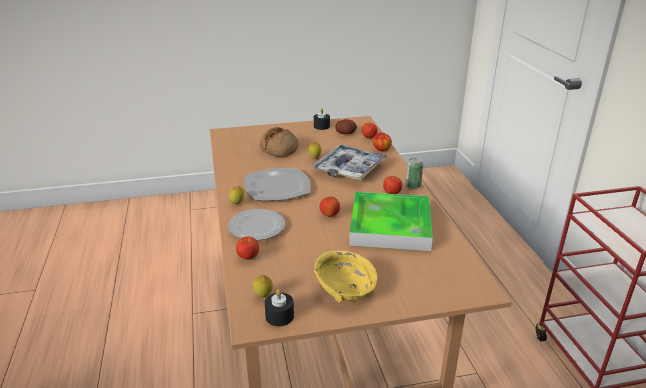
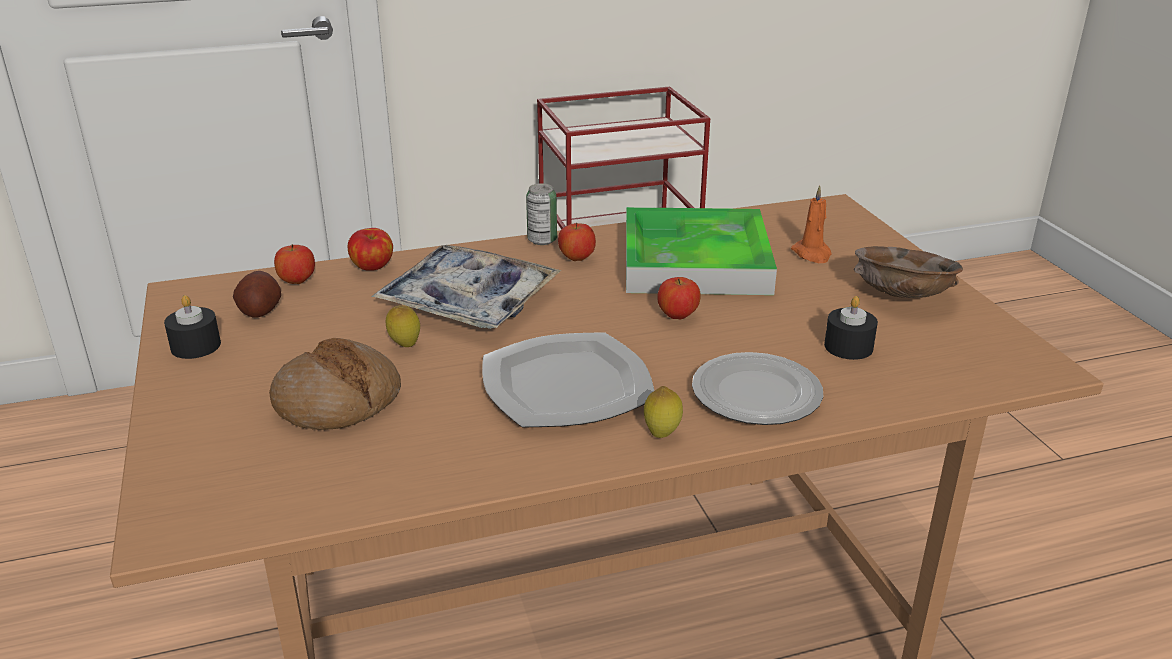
camera: 95 degrees left, 0 degrees up
apple [236,236,259,260] -> none
lemon [253,275,273,298] -> none
black candle [265,289,294,326] -> black candle moved to [824,296,878,360]
yellow bowl [314,251,377,303] -> brown bowl [854,246,963,298]
none -> orange candle [791,185,832,263]

